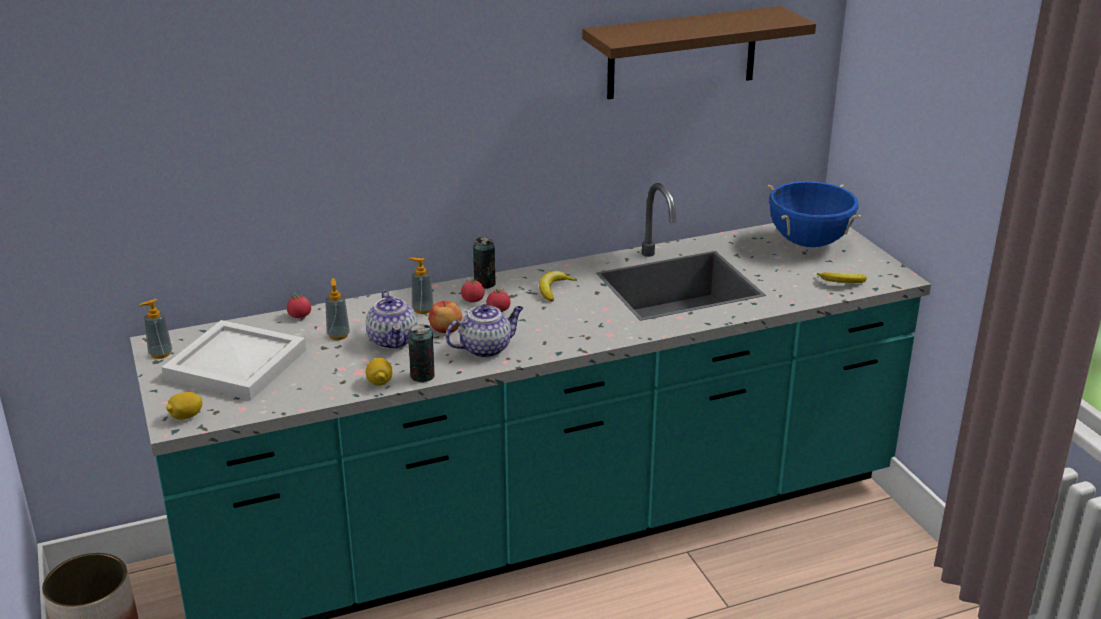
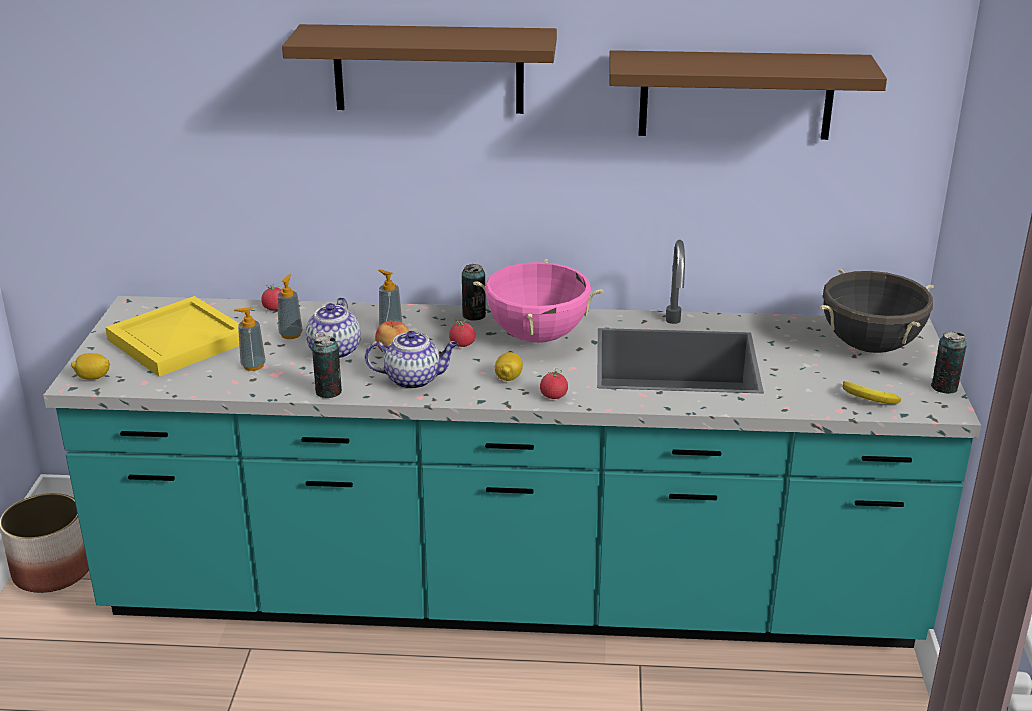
camera: 25 degrees right, 0 degrees up
soap dispenser [139,299,172,359] -> soap dispenser moved to [234,307,266,371]
white tray [161,320,306,400] -> yellow tray [105,296,239,377]
lemon [366,358,392,386] -> lemon moved to [494,352,523,381]
tomato [461,276,485,302] -> tomato moved to [540,368,568,399]
banana [539,271,577,302] -> pink cooking pot [473,259,604,343]
blue cooking pot [768,181,862,247] -> black cooking pot [820,269,934,353]
none -> brown shelf [282,24,557,114]
none -> can [931,331,967,394]

